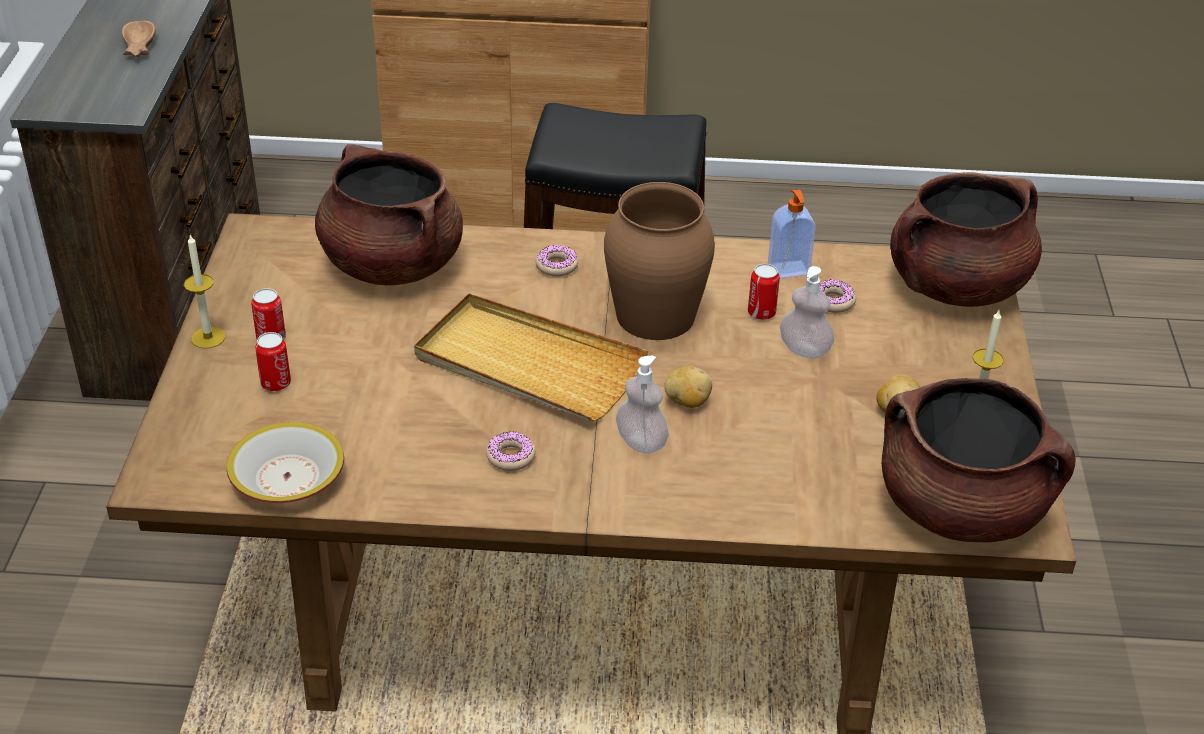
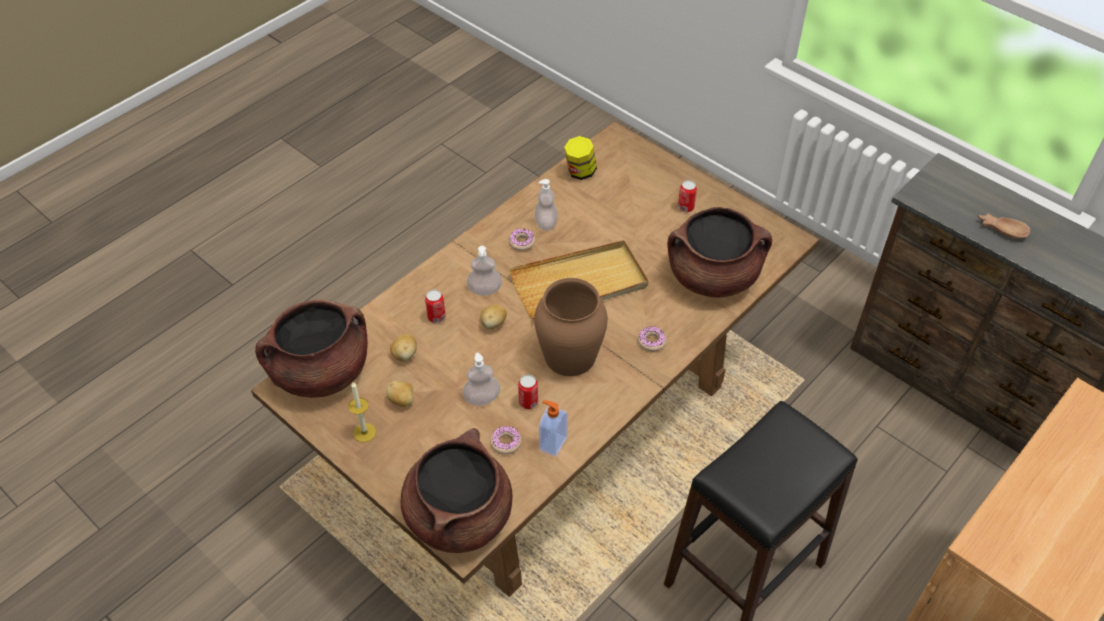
camera: 130 degrees right, 10 degrees up
candle [184,234,225,349] -> none
bowl [227,422,344,503] -> jar [564,136,597,180]
can [255,332,291,391] -> can moved to [425,290,446,323]
none -> potato [390,334,417,361]
none -> soap dispenser [535,179,558,231]

